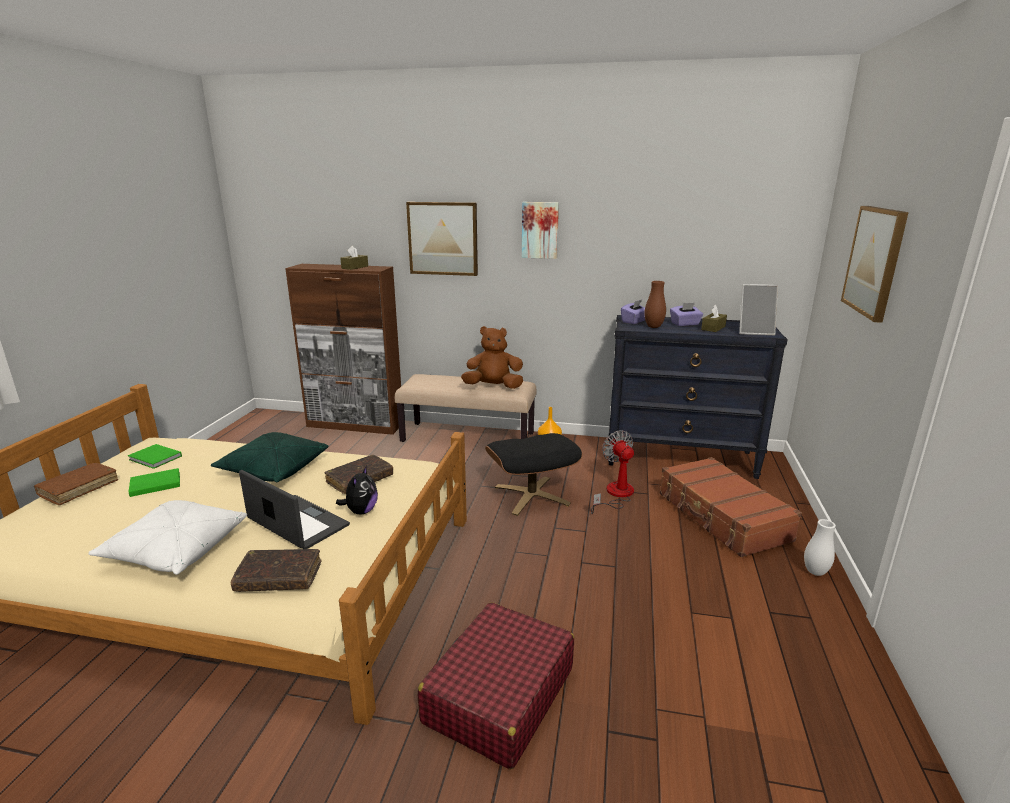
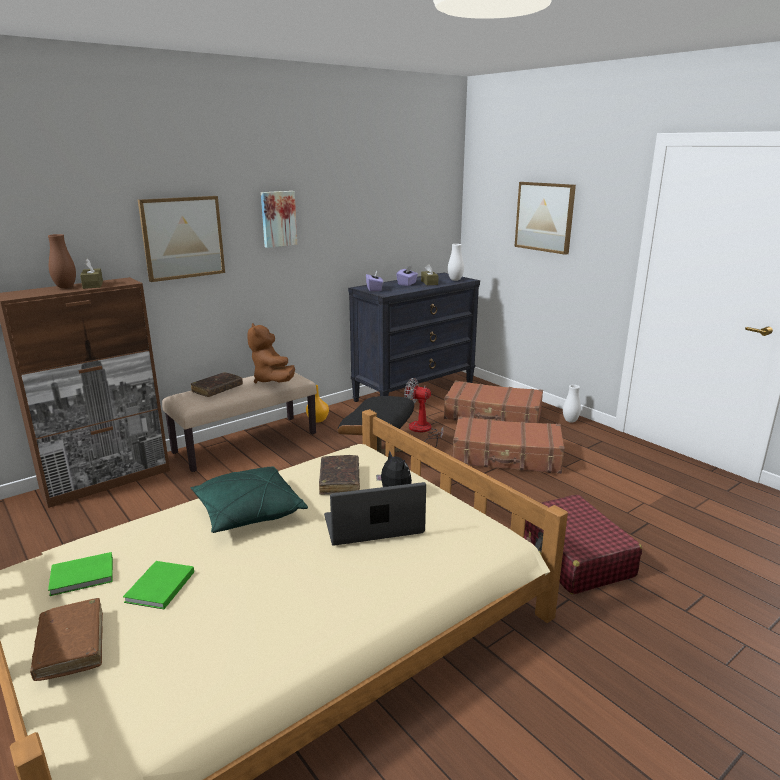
camera: 50 degrees left, 0 degrees up
white pillow [88,500,247,575] -> none
brown book [231,549,322,592] -> brown book moved to [190,372,243,397]
brown plush toy [461,326,523,389] -> brown plush toy turned 60 degrees counterclockwise [247,323,295,384]
brown vase [644,281,666,328] -> brown vase moved to [48,234,76,288]
picture frame [739,284,778,336] -> white vase [448,244,464,281]
none -> brown suitcase [453,416,565,474]

